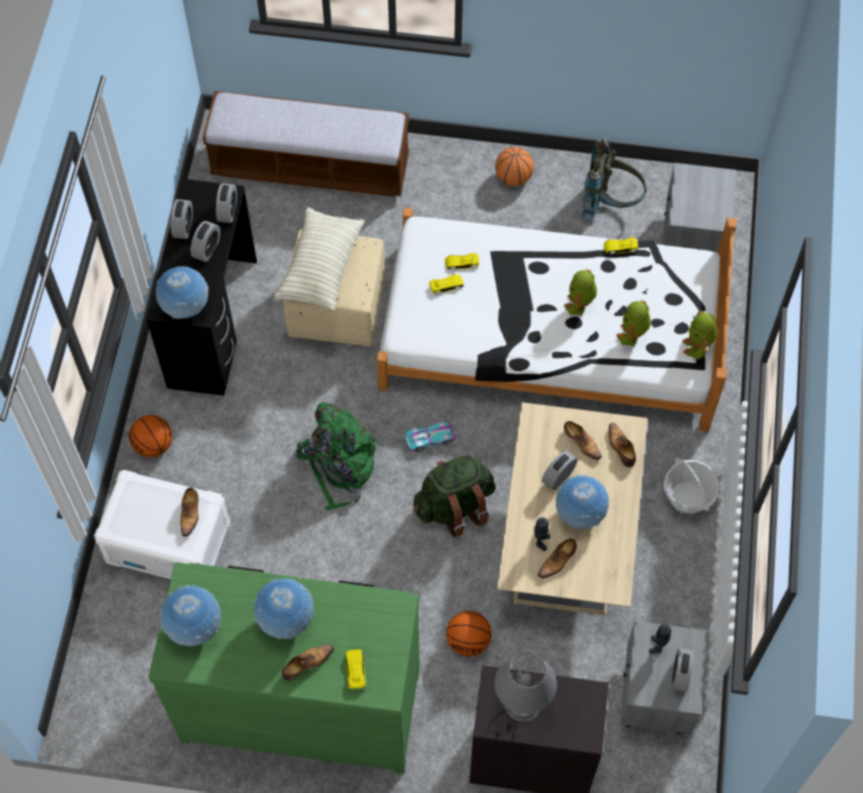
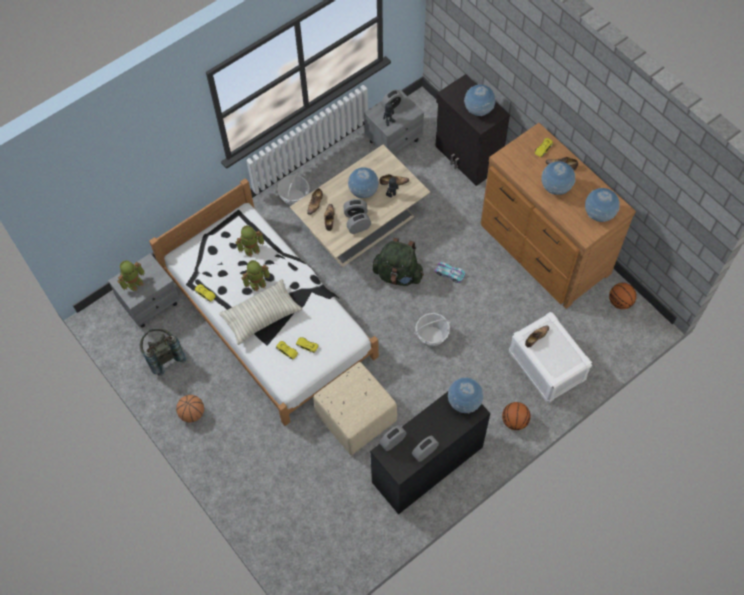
camera: 135 degrees left, 0 degrees up
green dresser [148,562,420,774] -> brown dresser [481,123,636,309]
alarm clock [190,221,220,262] -> alarm clock moved to [346,213,371,234]
bench [203,91,409,196] -> none
pillow [274,207,365,312] -> pillow moved to [219,279,302,345]
green backpack [296,402,380,511] -> basket [414,313,452,347]
toy car [405,422,455,452] -> toy car moved to [435,262,465,283]
basketball [447,611,492,656] -> basketball moved to [609,283,637,309]
grey table lamp [495,652,557,722] -> globe [464,85,495,116]
toy robot [682,311,717,361] -> toy robot moved to [118,260,145,291]

